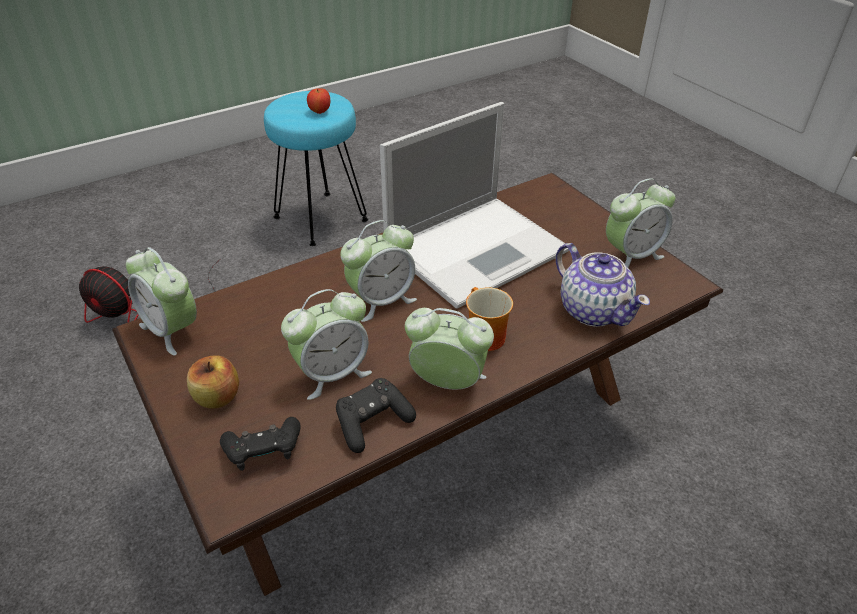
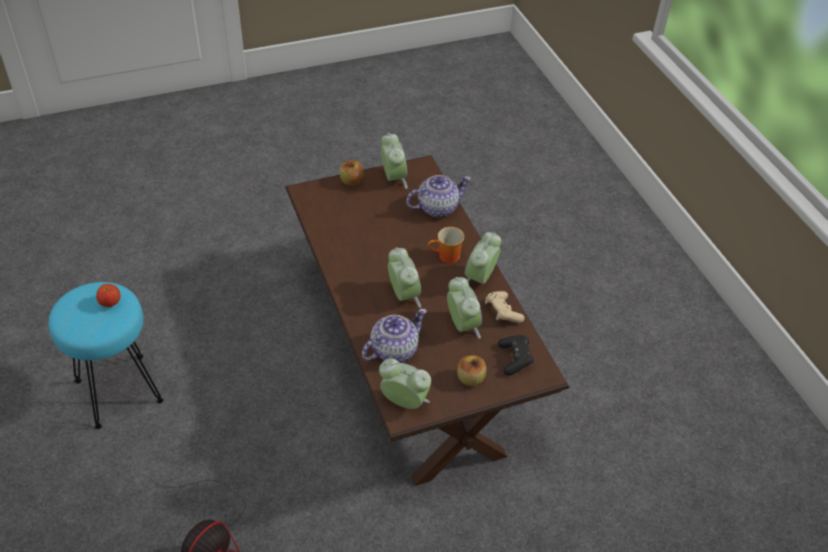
camera: 80 degrees left, 5 degrees up
alarm clock [126,247,197,356] -> alarm clock turned 120 degrees counterclockwise [379,358,431,409]
black game controller [336,378,416,453] -> beige game controller [485,291,525,323]
laptop [380,102,569,309] -> none
none -> apple [340,160,364,186]
none -> teapot [362,308,427,363]

